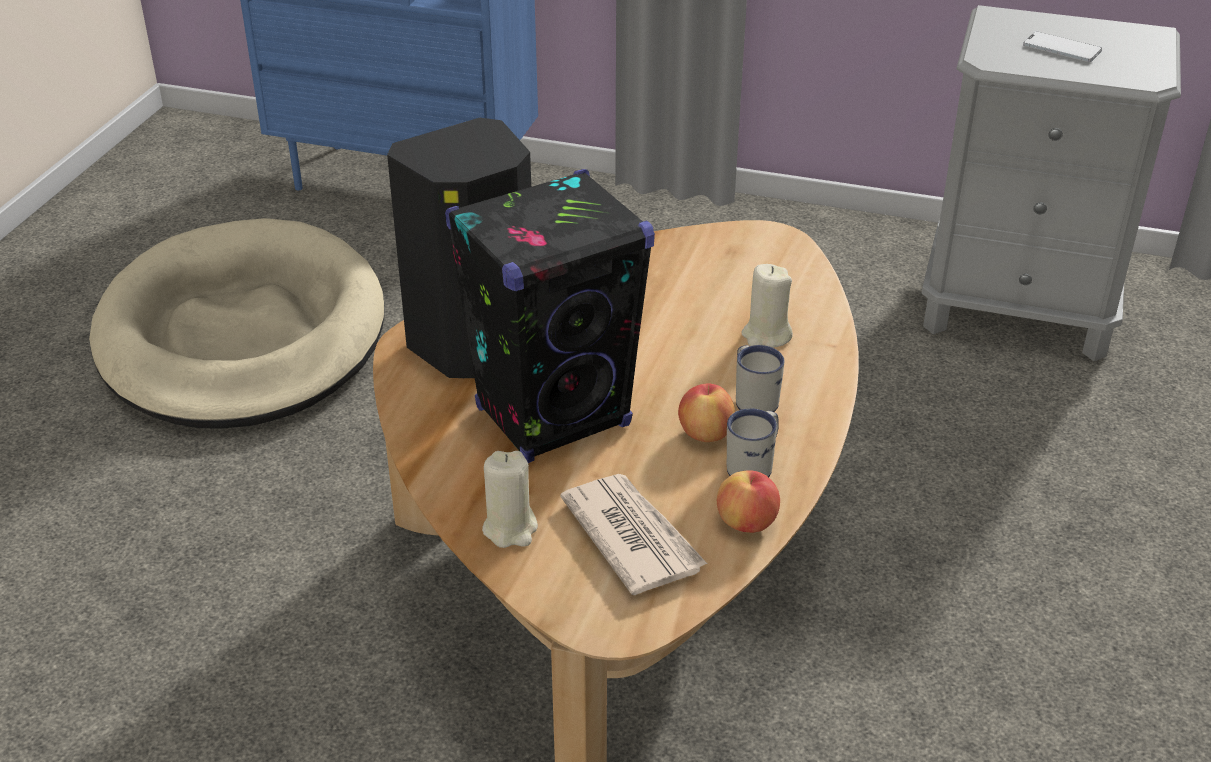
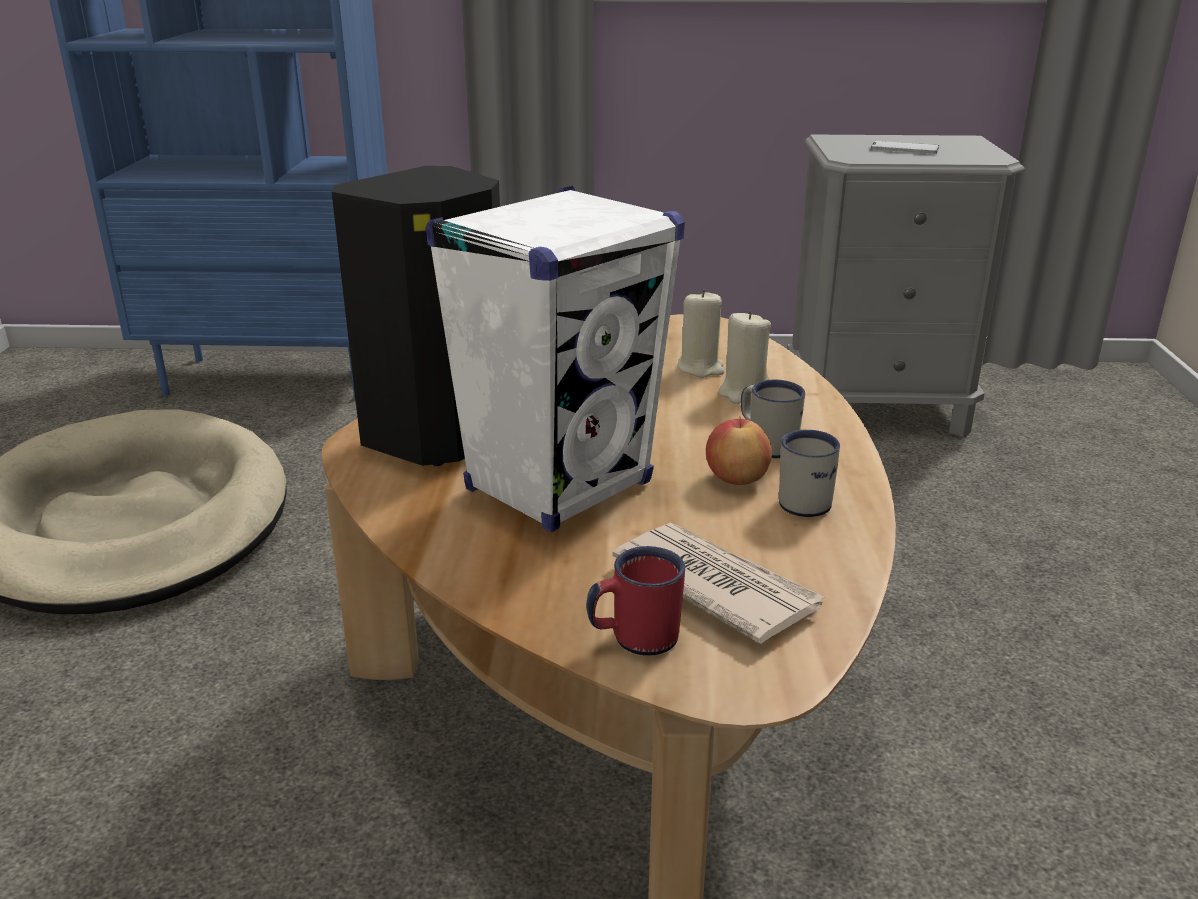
camera: 15 degrees left, 10 degrees down
black speaker [445,169,655,463] -> white speaker [426,186,685,532]
beige candle [482,451,538,548] -> beige candle moved to [678,289,725,378]
apple [717,470,780,533] -> none
none -> red mug [586,546,685,656]

